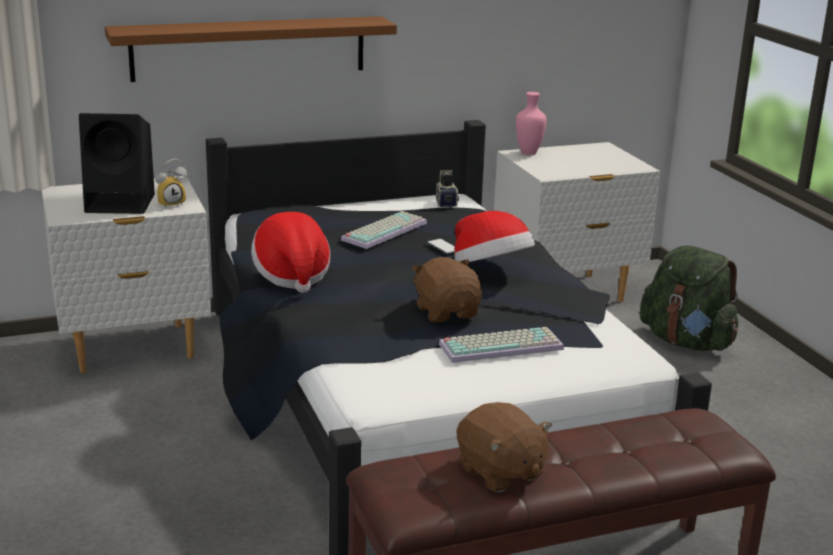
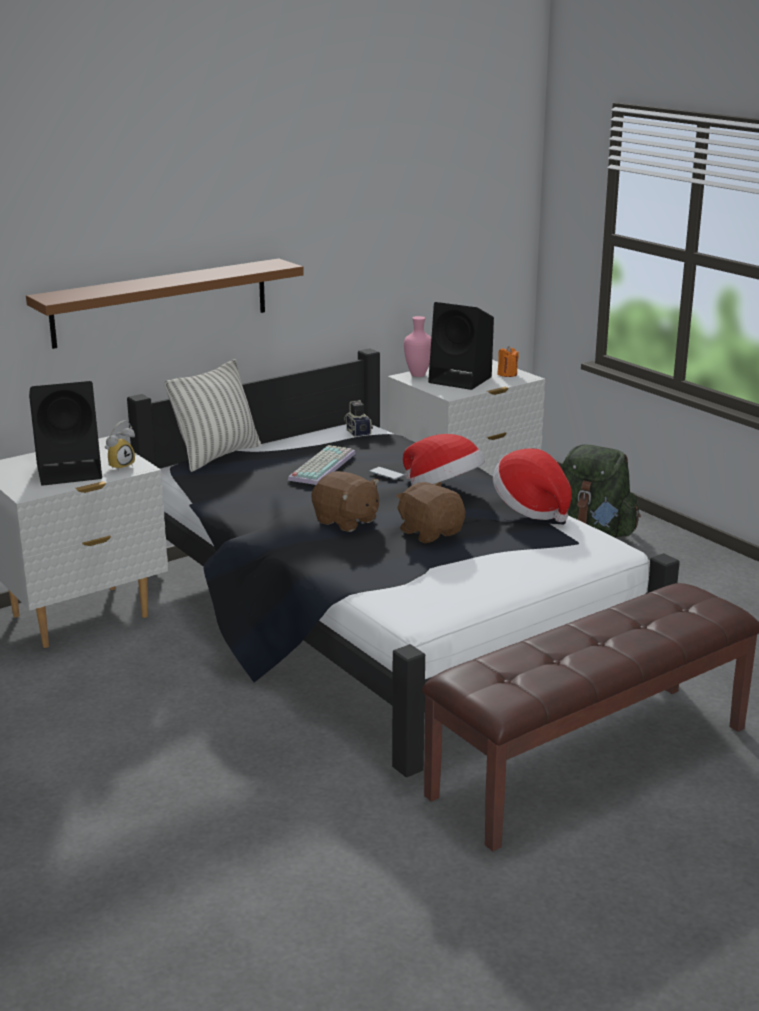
camera: 15 degrees left, 0 degrees up
hat [251,212,330,293] -> hat moved to [493,448,572,522]
keyboard [439,327,564,363] -> none
brown plush toy [457,402,552,493] -> brown plush toy moved to [311,471,379,532]
none -> pillow [165,359,261,472]
none -> black speaker [428,302,494,390]
none -> orange candle [497,346,519,377]

